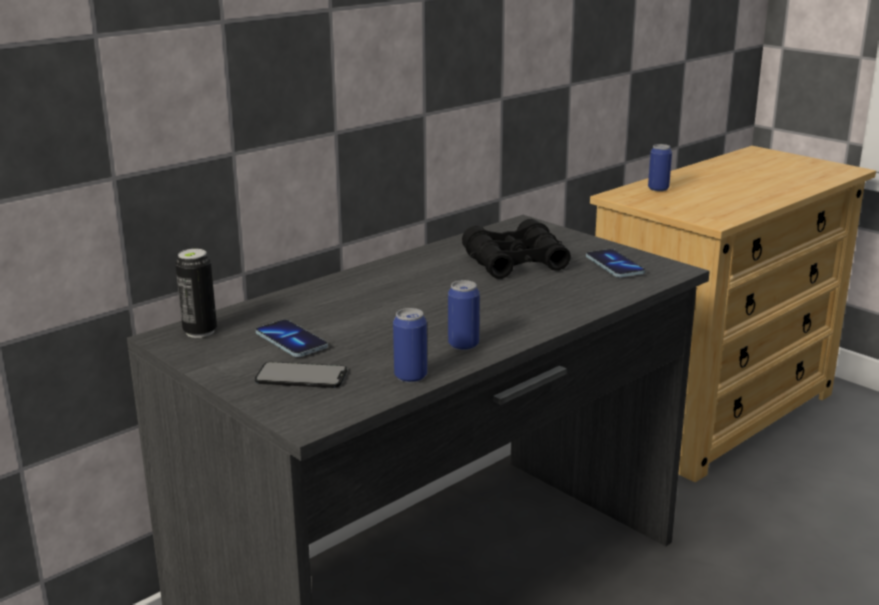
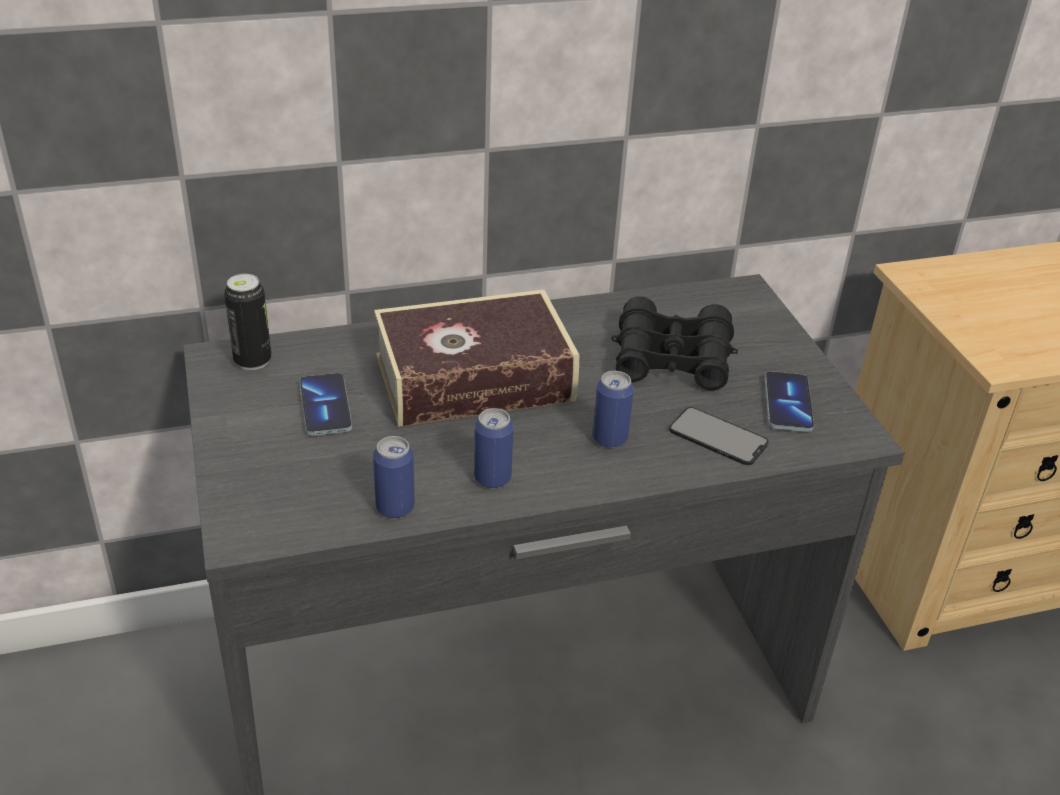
camera: 25 degrees right, 15 degrees up
phone [255,362,347,388] -> phone moved to [669,407,768,465]
can [648,144,672,191] -> can moved to [592,371,634,448]
none -> book [374,290,579,427]

